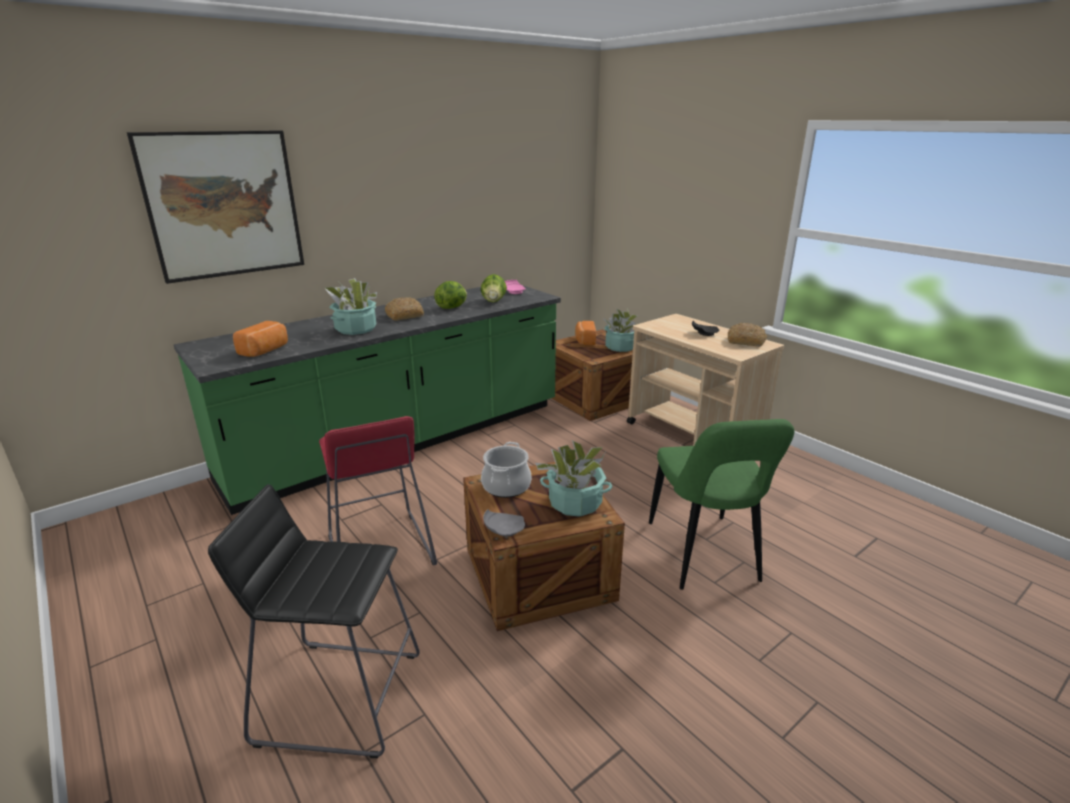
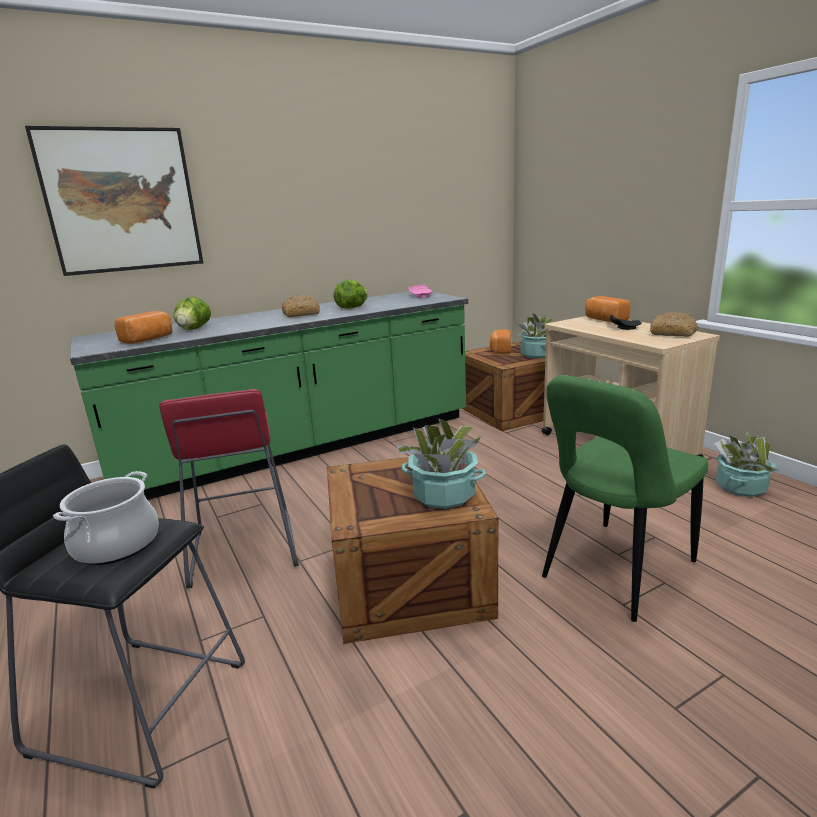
camera: 10 degrees right, 5 degrees down
potted plant [324,278,377,335] -> potted plant moved to [714,432,778,497]
lettuce [481,274,507,302] -> lettuce moved to [174,296,211,330]
cooking pot [481,442,532,498] -> cooking pot moved to [53,471,159,565]
grey plate [483,509,525,537] -> none
green chair [649,419,794,590] -> green chair turned 45 degrees clockwise [542,375,708,622]
none -> bread [585,296,630,322]

